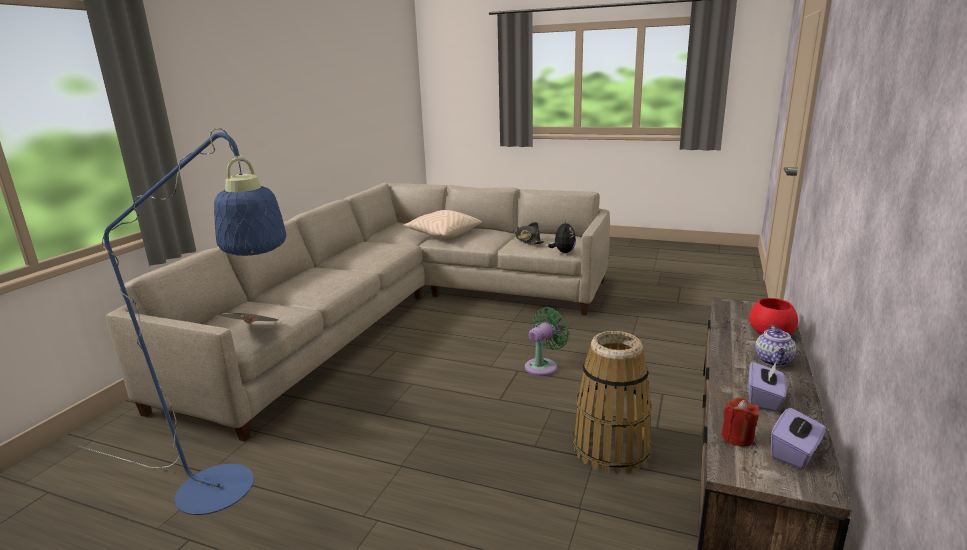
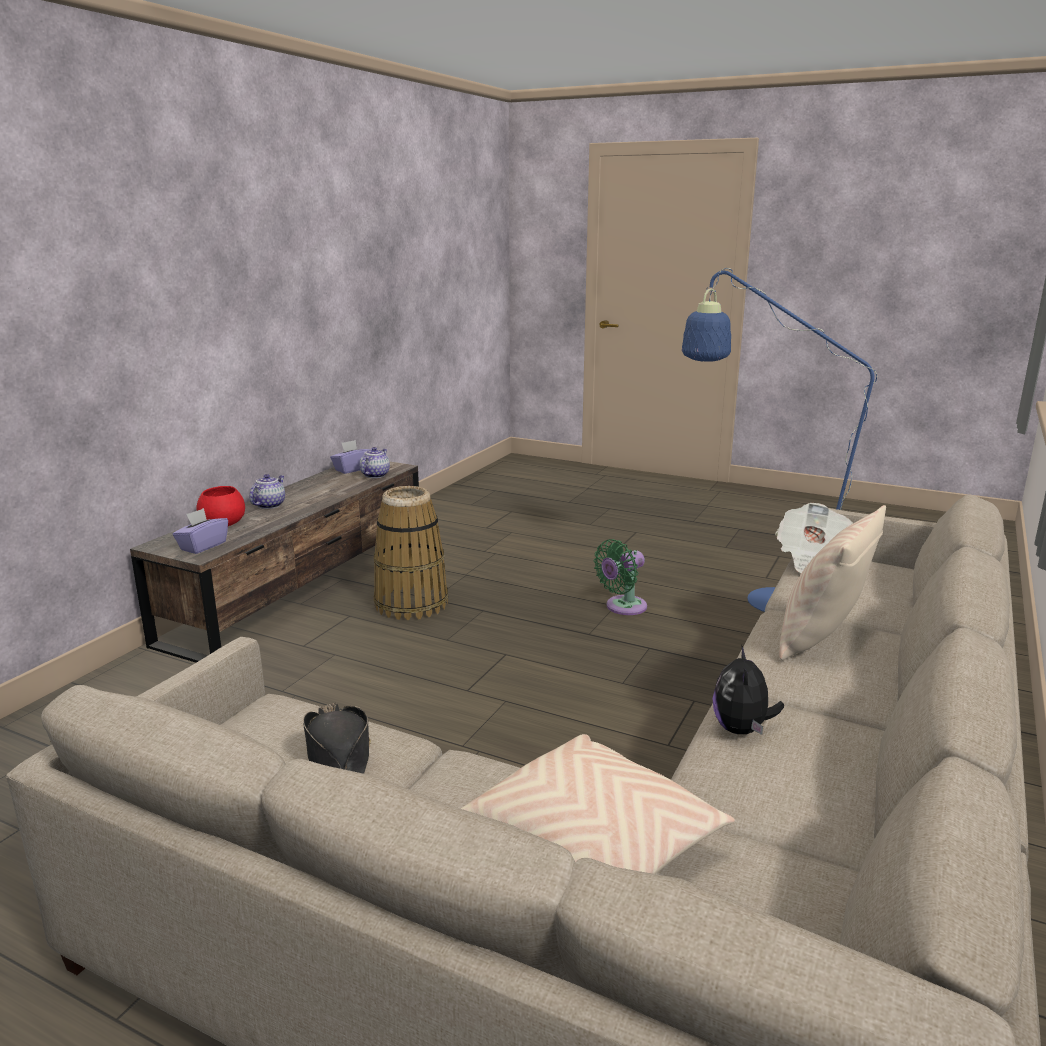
camera: 175 degrees left, 0 degrees up
green fan [525,307,570,376] -> green fan moved to [594,539,647,615]
plush toy [548,220,576,253] -> plush toy moved to [713,645,784,735]
red candle [722,397,759,446] -> teapot [360,447,390,478]
purple tissue box [748,362,787,412] -> purple tissue box moved to [172,508,228,554]
none -> beige pillow [779,505,886,660]

